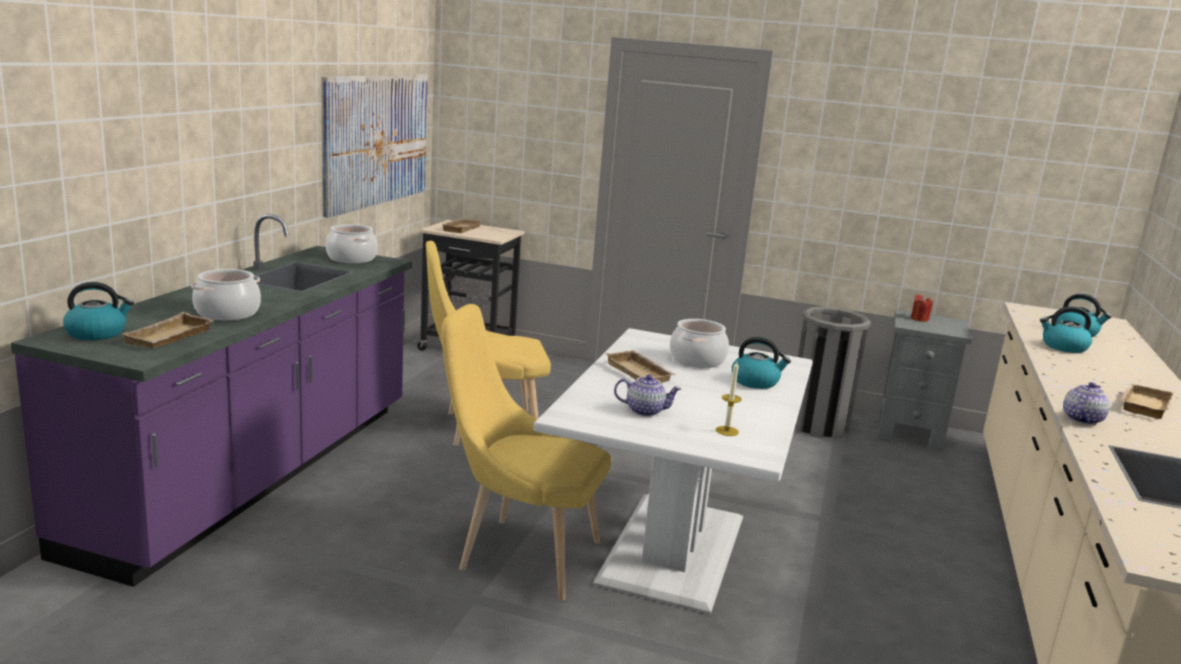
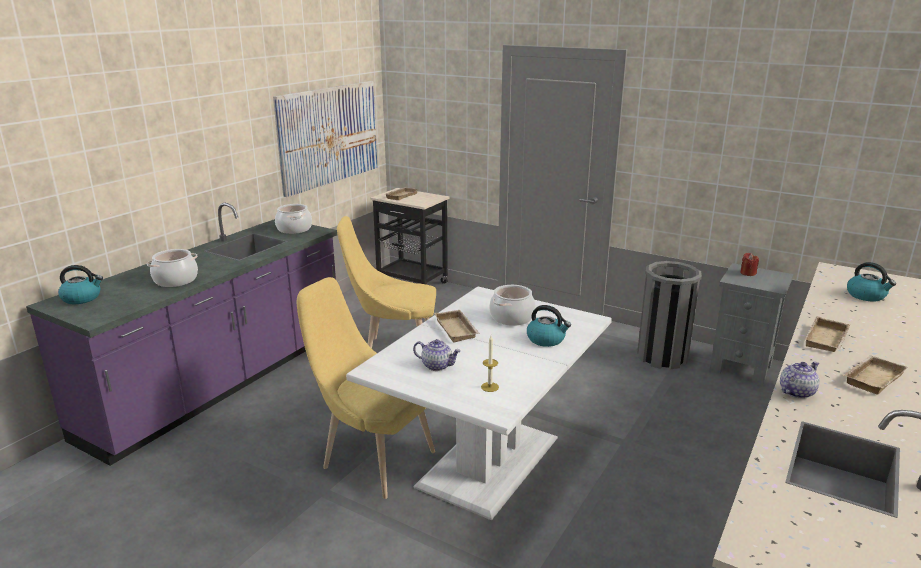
camera: 15 degrees right, 5 degrees up
beige tray [121,312,214,348] -> beige tray moved to [804,316,850,352]
kettle [1040,306,1092,353] -> none

